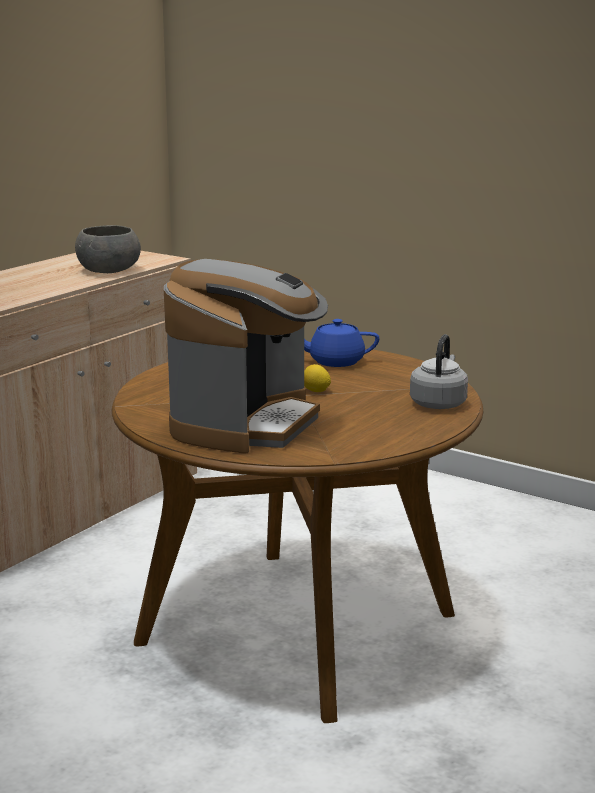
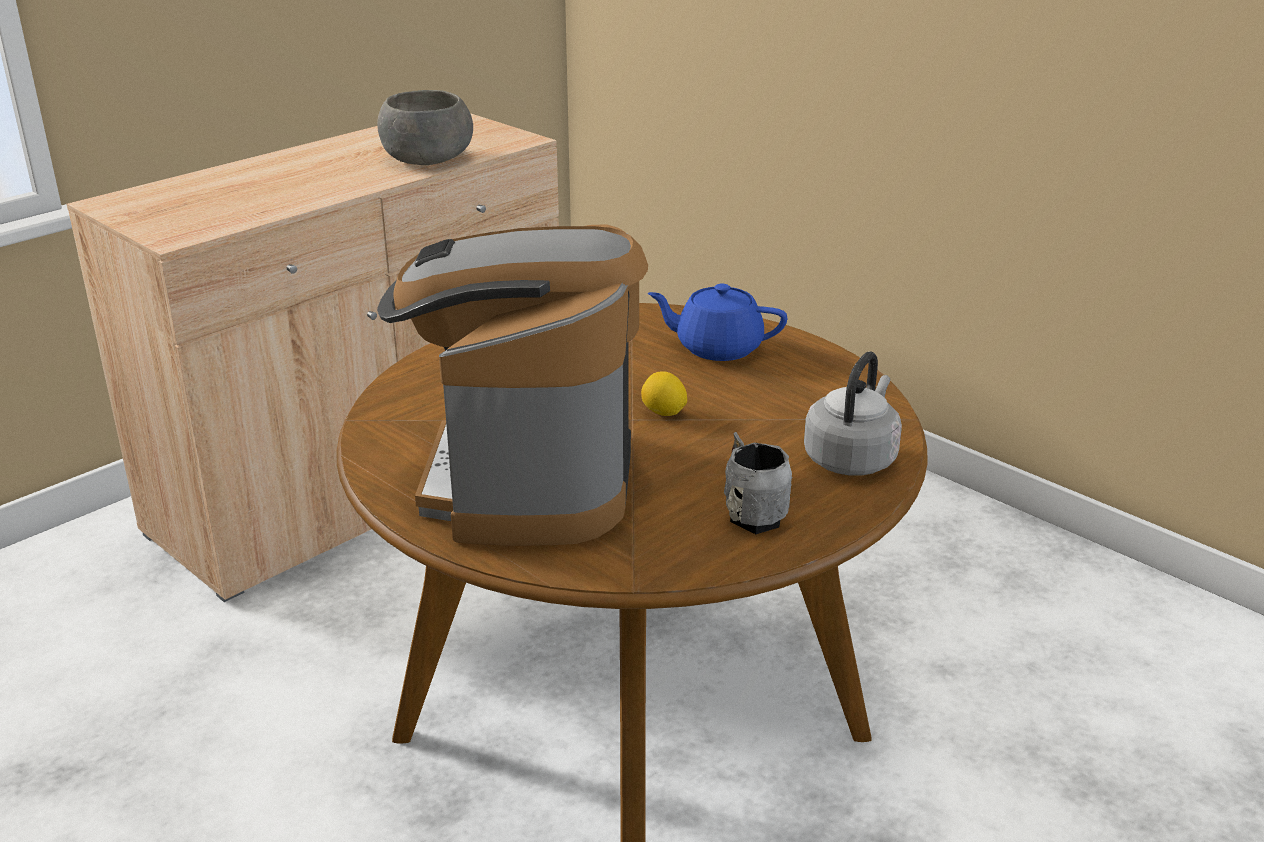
camera: 10 degrees right, 10 degrees up
coffee machine [164,259,328,454] -> coffee machine turned 150 degrees clockwise [377,224,648,546]
none -> grey mug [724,432,793,534]

